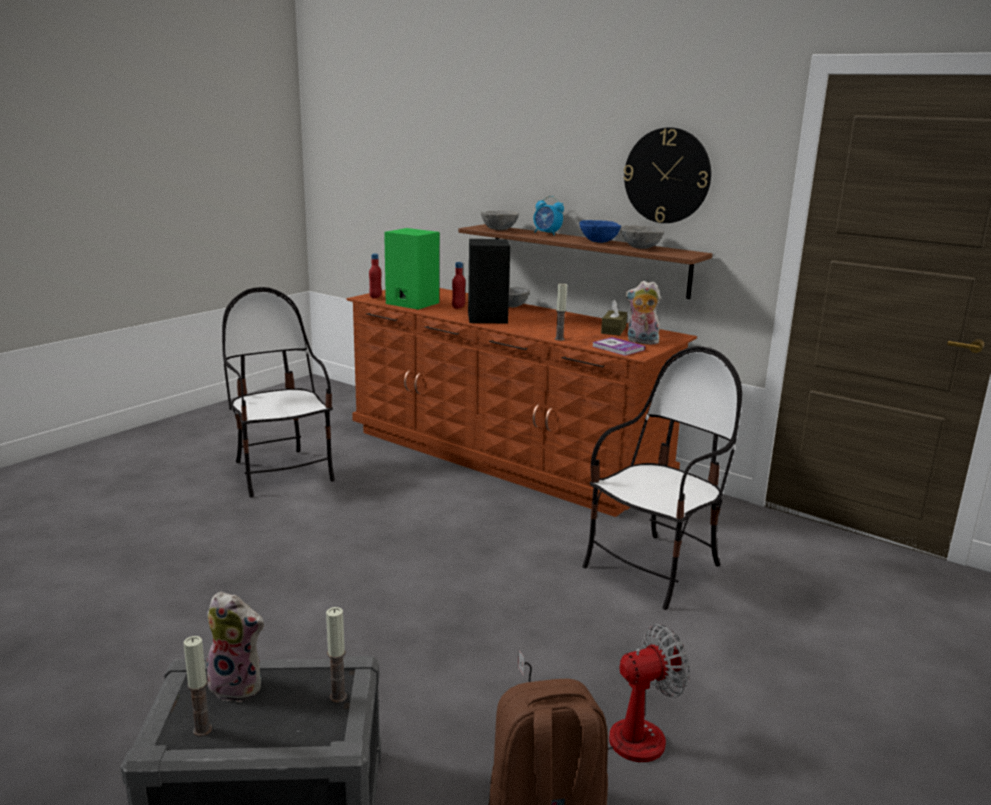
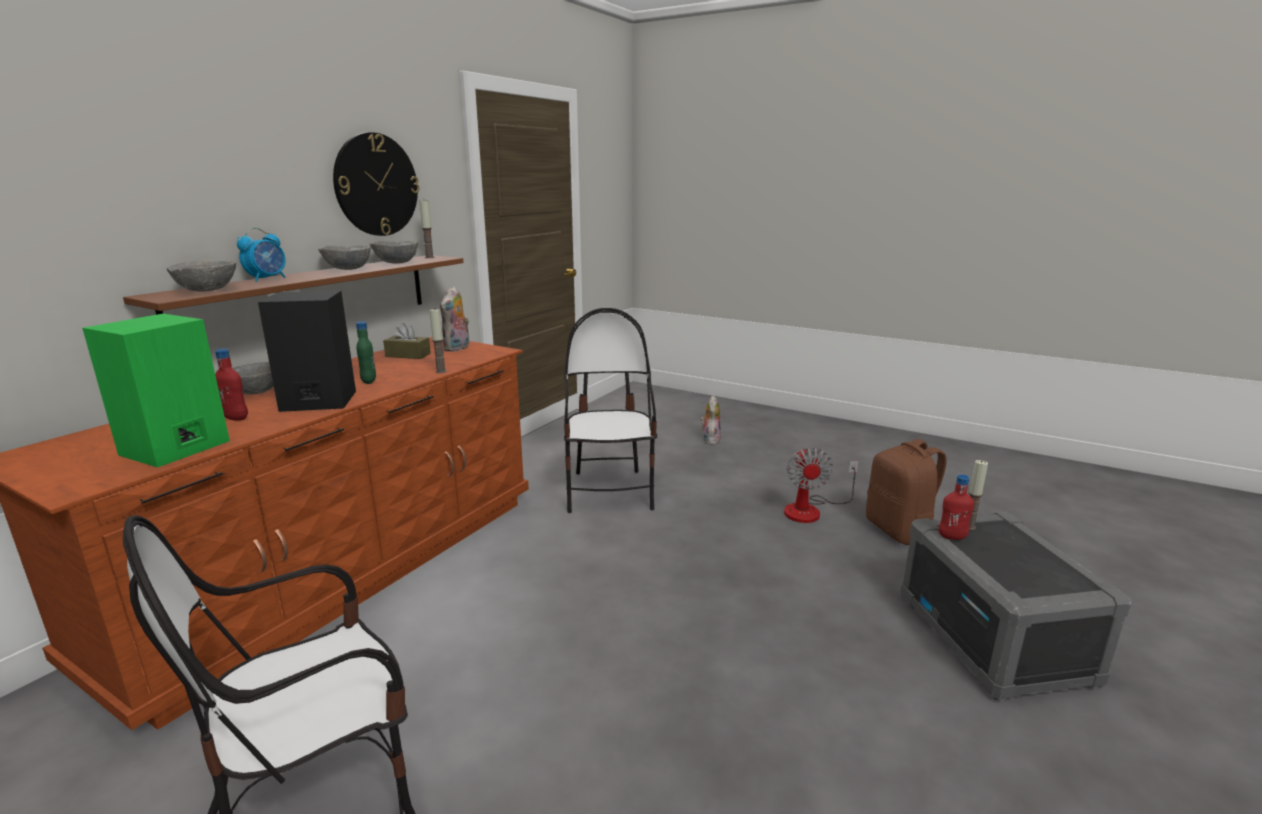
camera: 95 degrees left, 0 degrees up
candle [183,636,212,737] -> candle moved to [420,201,435,258]
plush toy [207,591,265,702] -> plush toy moved to [701,396,721,445]
red bottle [369,253,382,298] -> red bottle moved to [938,474,974,540]
fan [518,624,690,762] -> fan turned 150 degrees counterclockwise [784,447,859,523]
blue bowl [579,220,621,243] -> grey bowl [318,245,371,270]
chair [582,346,742,610] -> chair turned 45 degrees clockwise [564,308,657,513]
book [592,337,645,356] -> none
none -> green bottle [356,321,376,384]

